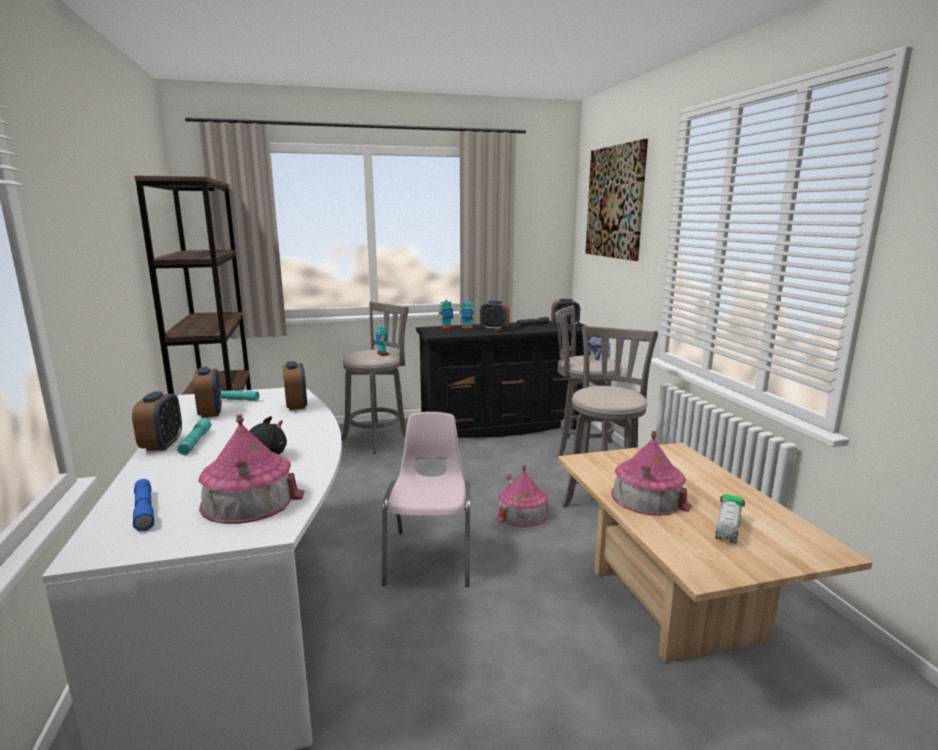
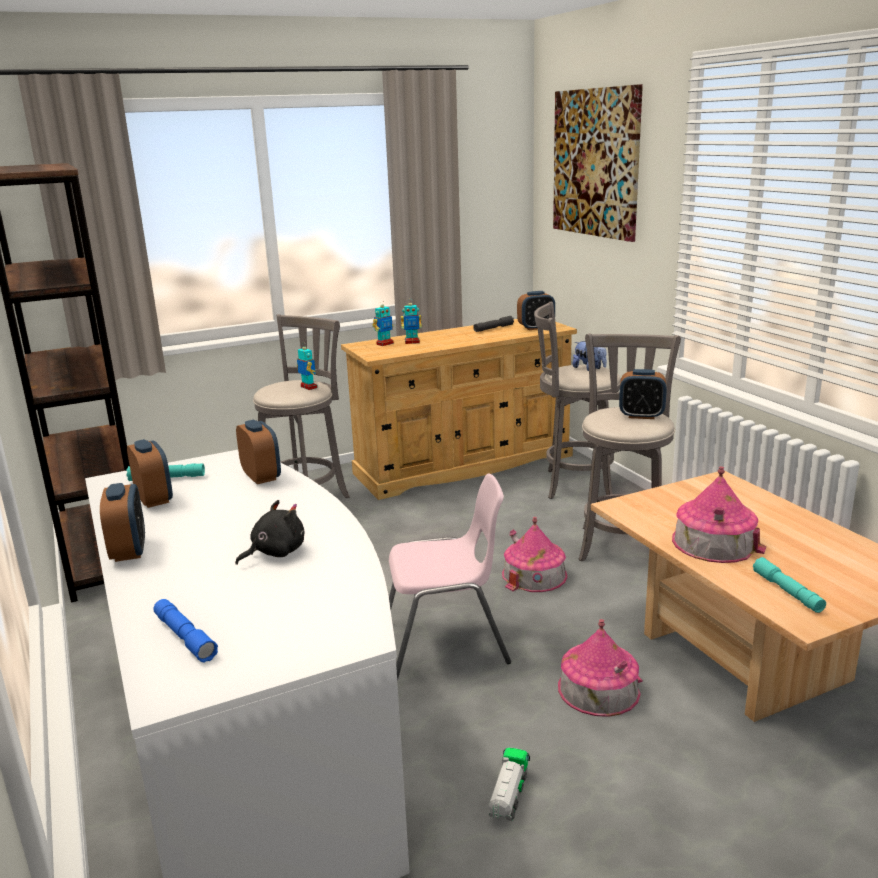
camera: 10 degrees left, 5 degrees up
turquoise flashlight [177,418,211,455] -> turquoise flashlight moved to [753,557,826,613]
toy house [198,414,304,524] -> toy house moved to [558,619,643,717]
pink chair [382,412,470,587] -> pink chair turned 90 degrees clockwise [389,473,511,681]
black dresser [416,321,591,438] -> beige dresser [341,319,577,500]
alarm clock [480,300,510,331] -> alarm clock moved to [619,369,667,419]
toy truck [715,494,745,543] -> toy truck moved to [488,747,530,821]

